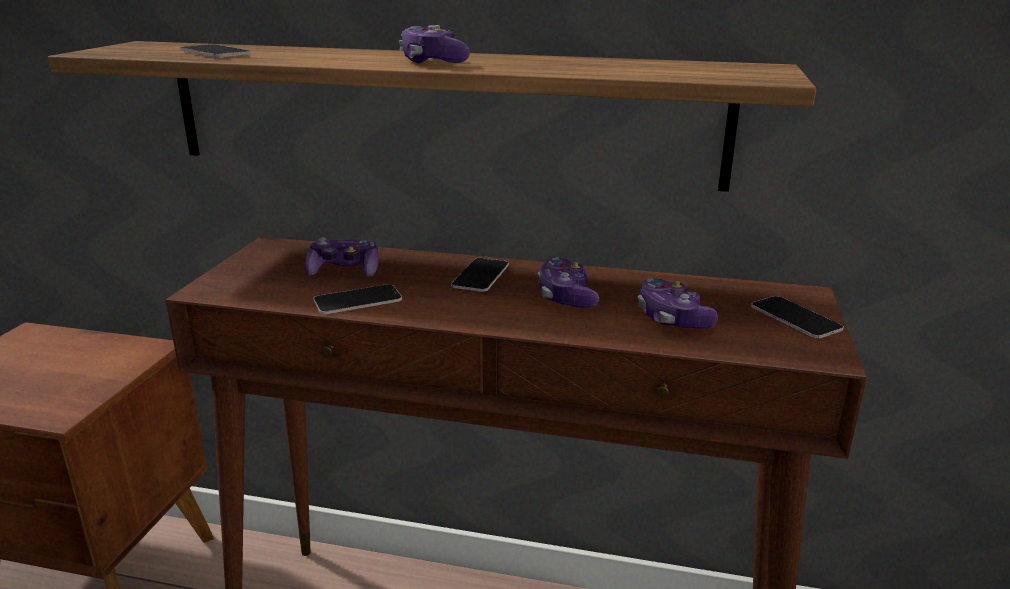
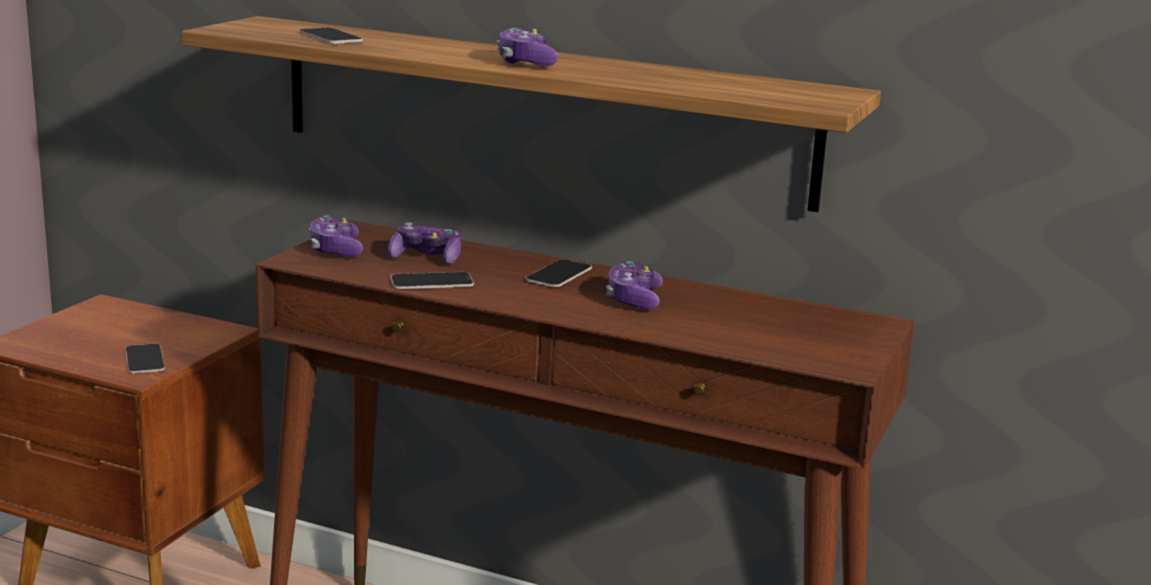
camera: 10 degrees right, 5 degrees down
game controller [637,278,718,329] -> game controller moved to [309,215,363,257]
phone [751,296,844,338] -> phone moved to [125,343,165,374]

